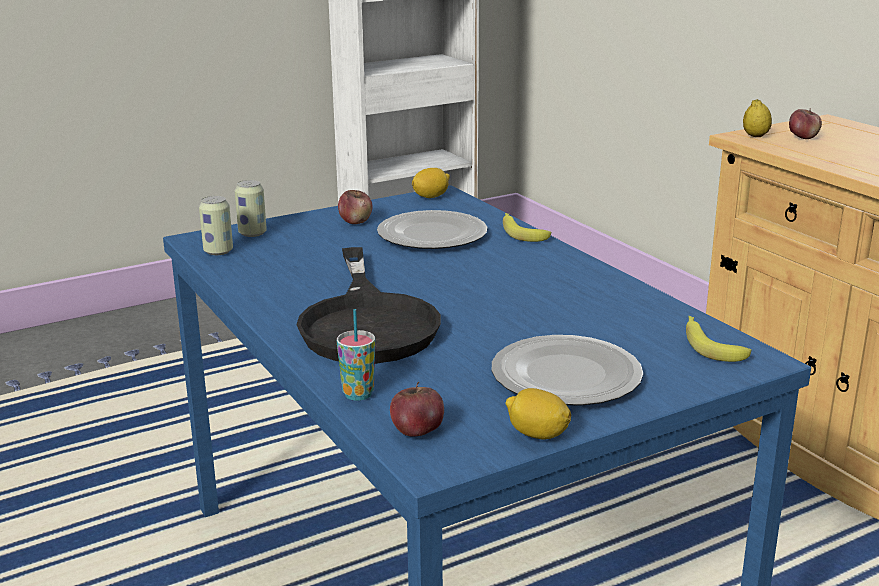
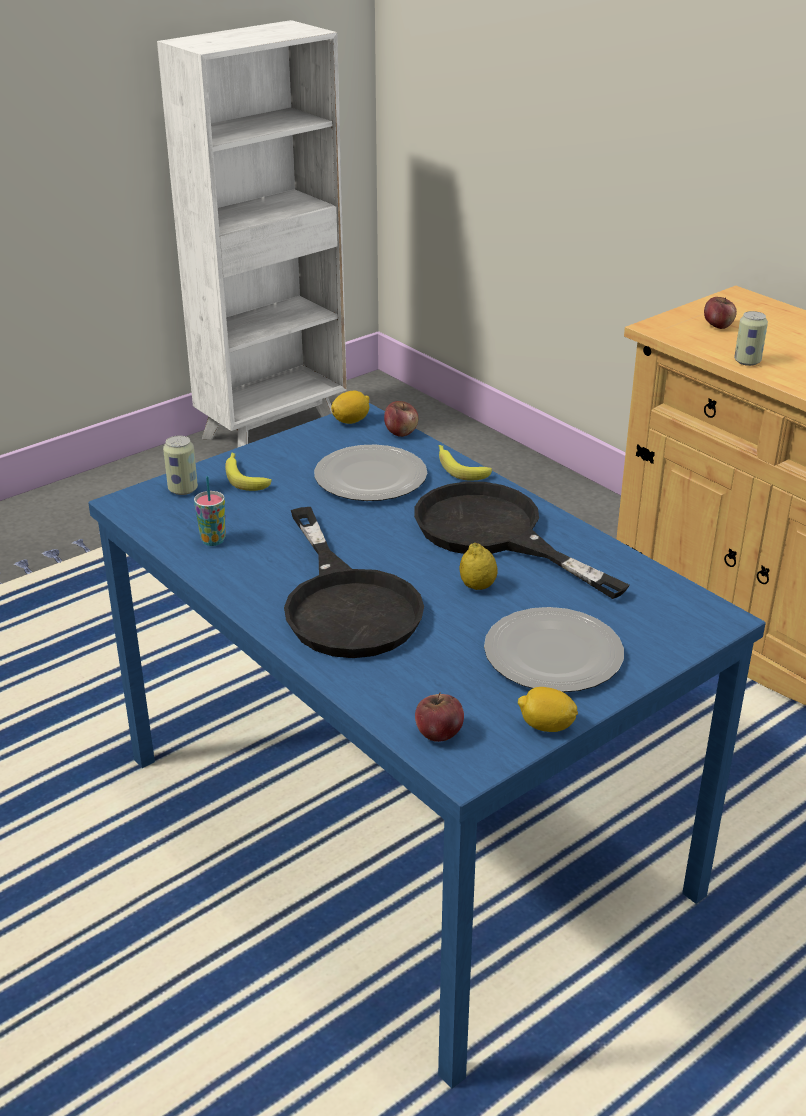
camera: 10 degrees left, 10 degrees up
can [199,196,233,255] -> can moved to [734,311,768,366]
cup [337,309,375,401] -> cup moved to [194,476,225,546]
apple [338,190,372,224] -> apple moved to [384,401,418,437]
banana [686,316,751,362] -> banana moved to [225,452,272,491]
lemon [743,99,772,137] -> lemon moved to [459,543,498,590]
none -> black frying pan [414,482,630,599]

